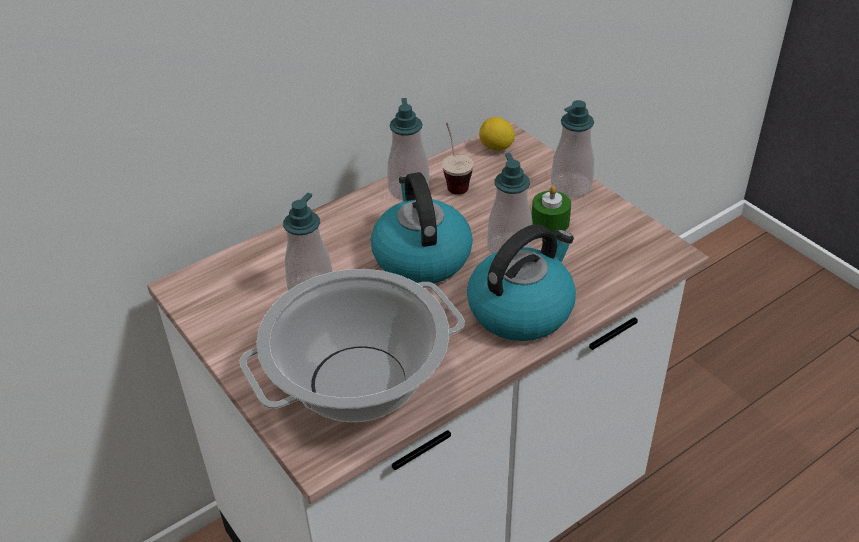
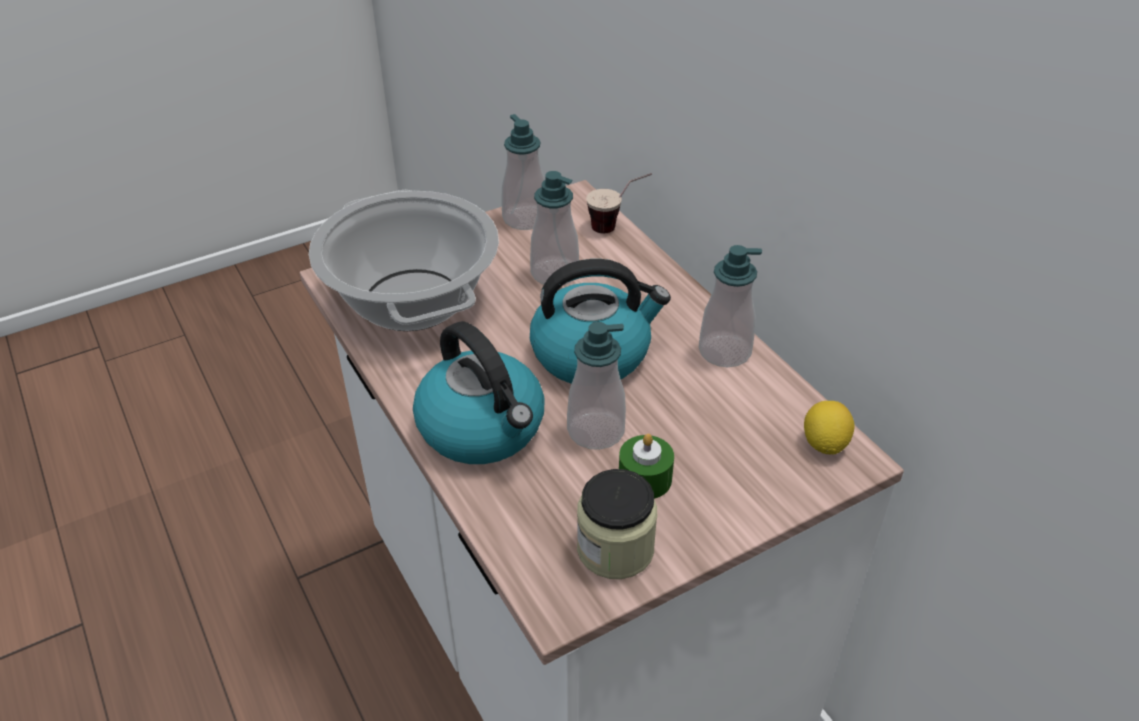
camera: 95 degrees right, 0 degrees up
cup [442,122,474,195] -> cup moved to [586,173,652,233]
soap dispenser [551,100,594,198] -> soap dispenser moved to [501,114,545,230]
none -> jar [577,469,657,579]

